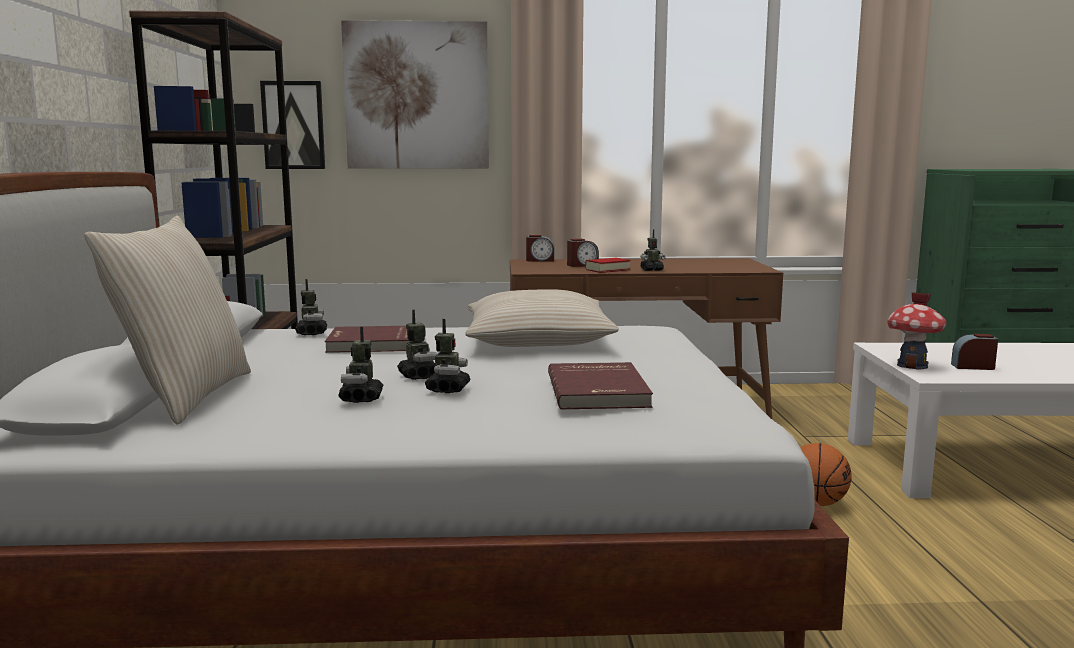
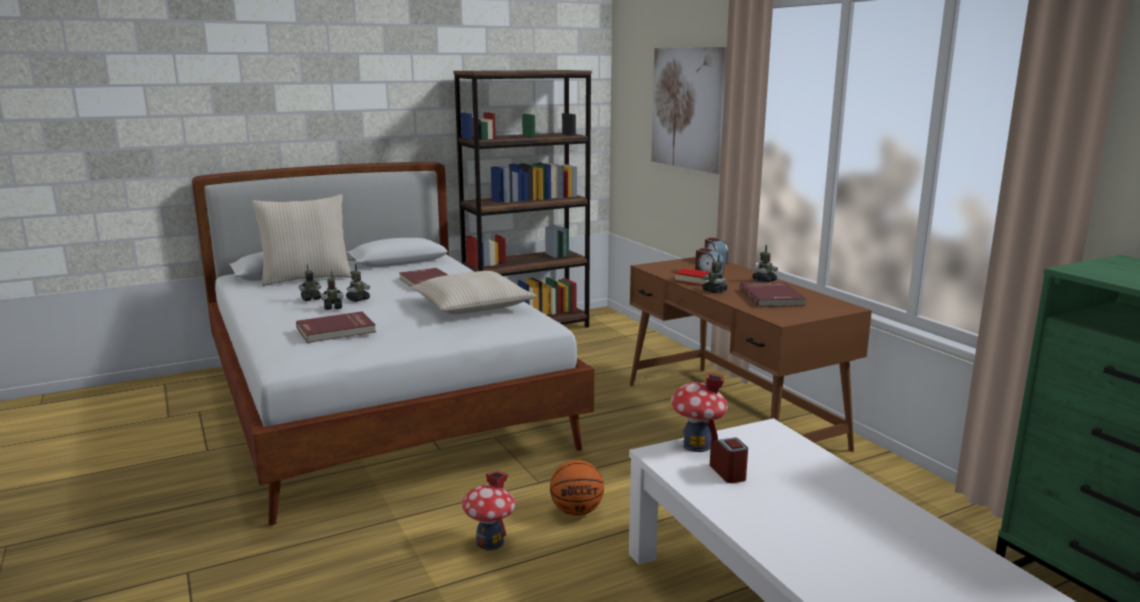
camera: 65 degrees right, 5 degrees up
picture [260,81,325,169] -> none
toy robot [295,279,327,335] -> toy robot moved to [752,245,778,282]
none -> toy house [462,470,516,551]
none -> red book [740,282,806,307]

